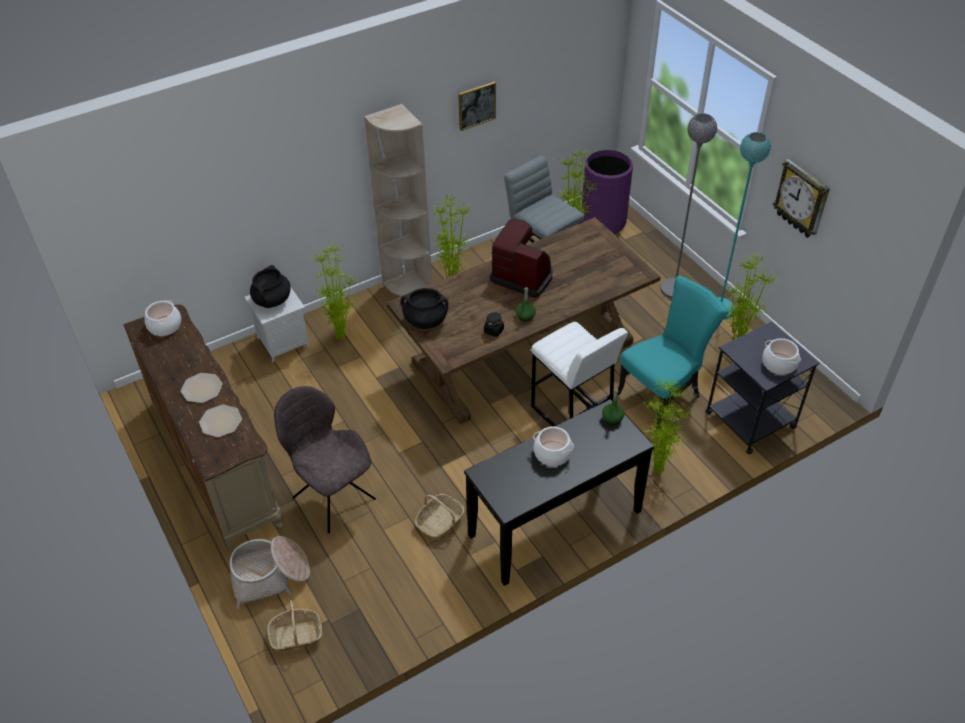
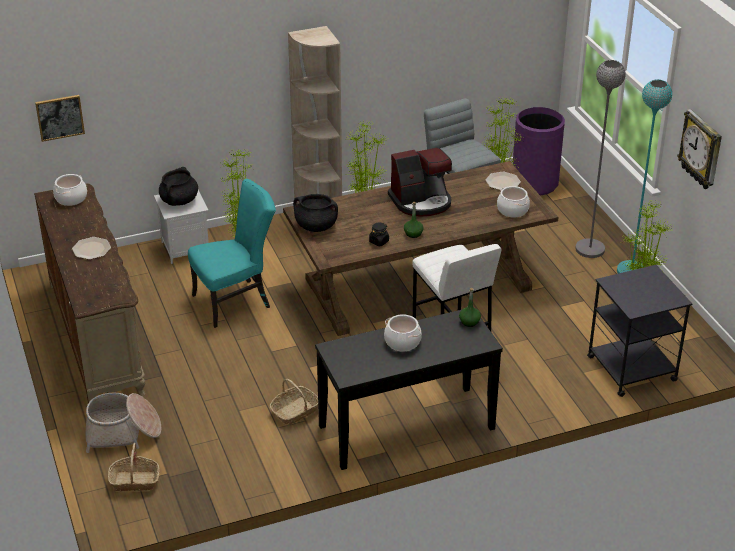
camera: 10 degrees right, 10 degrees down
plate [199,405,242,437] -> plate moved to [485,172,521,190]
grey chair [274,386,376,533] -> none
picture [458,81,496,131] -> picture moved to [35,95,85,142]
coffee machine [490,219,553,298] -> coffee machine turned 120 degrees clockwise [388,147,452,217]
turquoise chair [617,276,729,429] -> turquoise chair moved to [188,179,276,328]
potted plant [642,378,690,474] -> none
cooking pot [762,338,801,375] -> cooking pot moved to [497,186,530,218]

